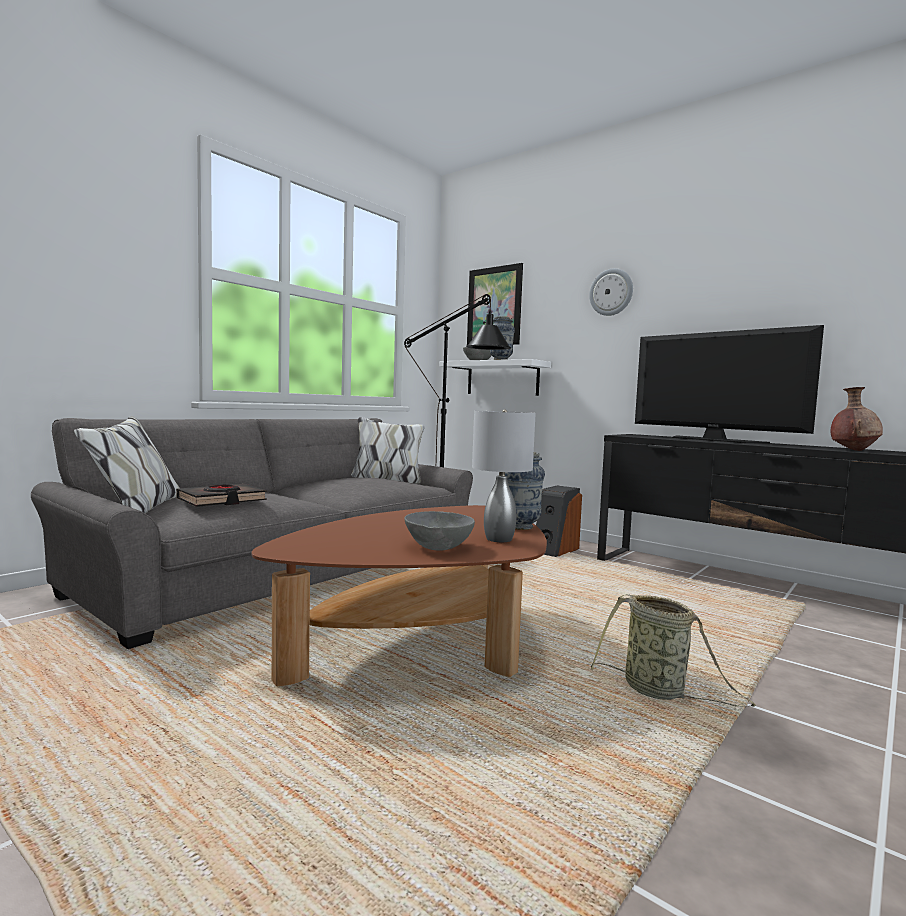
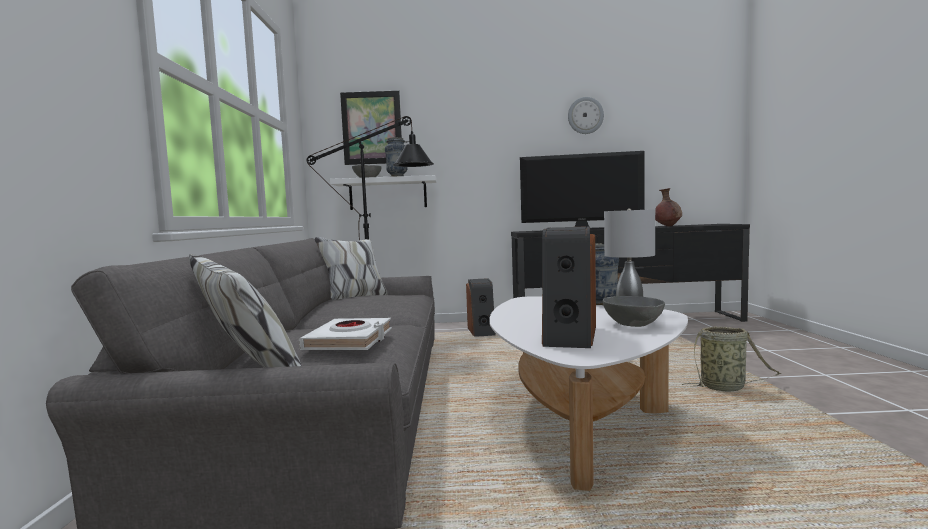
camera: 40 degrees left, 0 degrees up
black book [176,484,267,507] -> white book [299,318,392,350]
brown coffee table [252,505,547,686] -> white coffee table [489,297,688,491]
wall clock [589,268,633,316] -> wall clock moved to [568,97,604,134]
none -> speaker [542,226,596,348]

